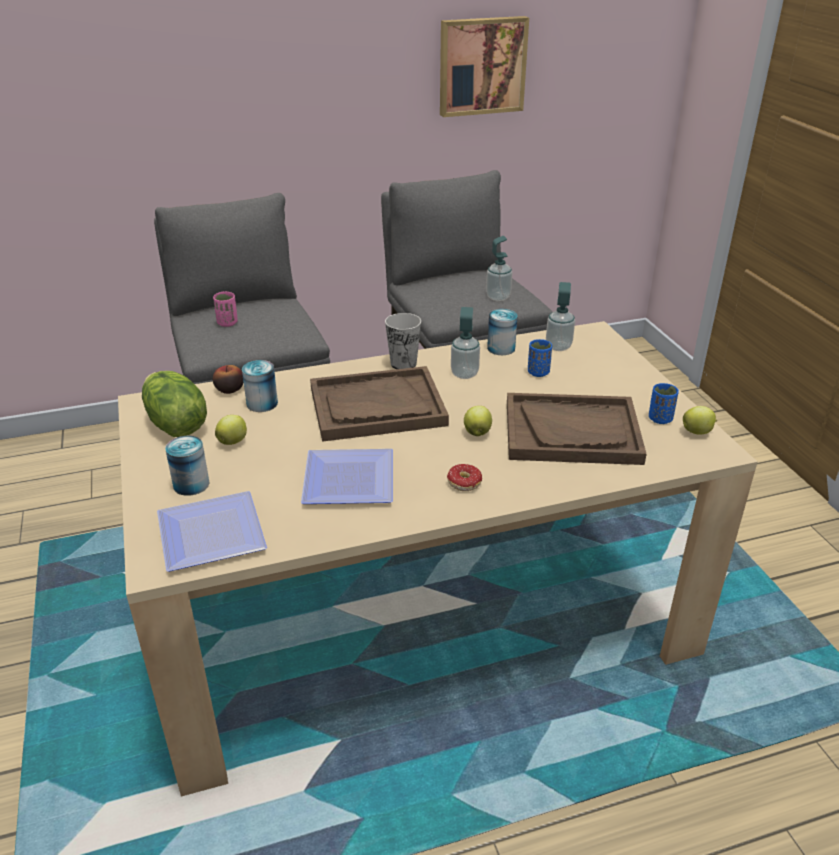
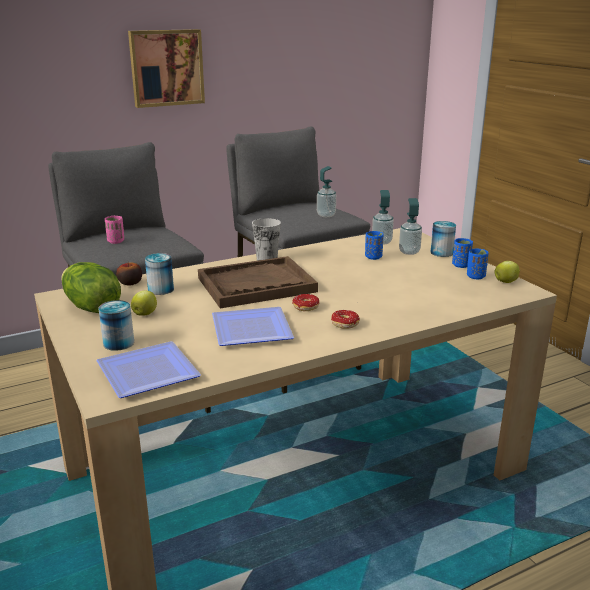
camera: 10 degrees left, 10 degrees down
picture [440,16,529,117] -> picture moved to [128,29,205,108]
soap dispenser [451,307,480,379] -> soap dispenser moved to [399,198,422,255]
apple [464,406,492,436] -> none
can [487,309,518,355] -> can moved to [430,221,456,257]
brown tray [507,393,647,465] -> none
none -> donut [292,294,319,311]
none -> blue cup [452,238,473,268]

